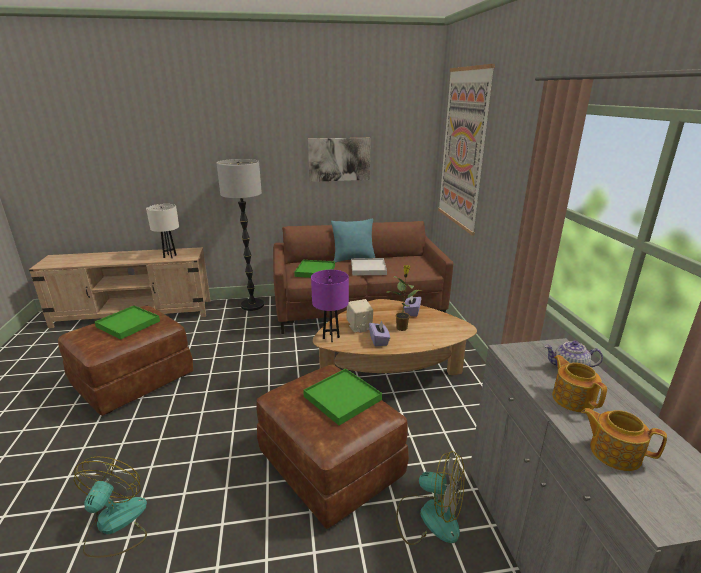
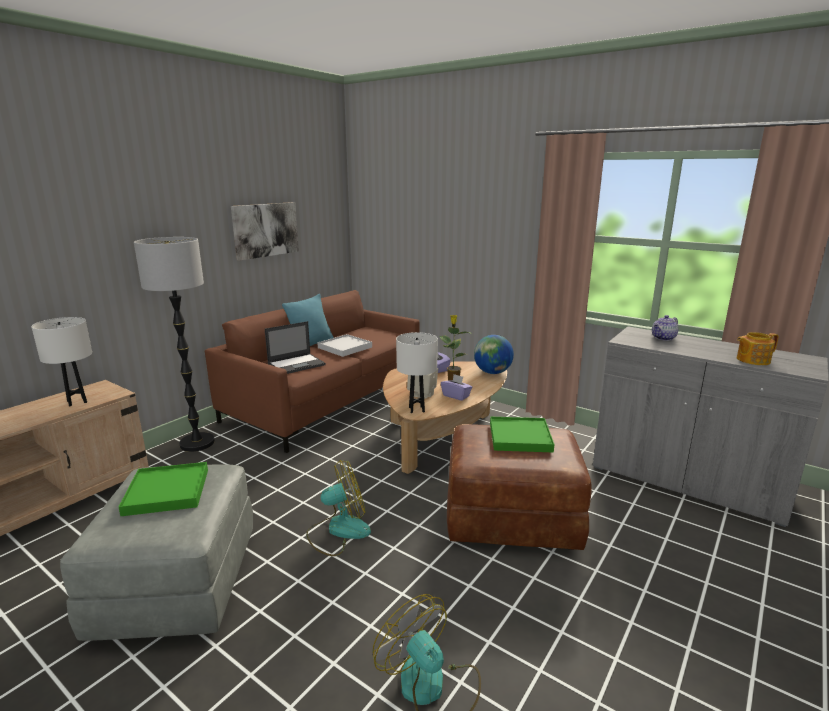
camera: 45 degrees left, 5 degrees down
brown ottoman [58,305,193,416] -> grey ottoman [60,464,253,641]
green tray [294,260,335,278] -> laptop [265,321,326,374]
purple table lamp [311,270,349,343] -> white table lamp [396,332,438,413]
fan [396,451,465,545] -> fan moved to [306,460,371,556]
picture [438,64,495,235] -> none
teapot [552,355,607,412] -> none
none -> globe [474,335,514,374]

